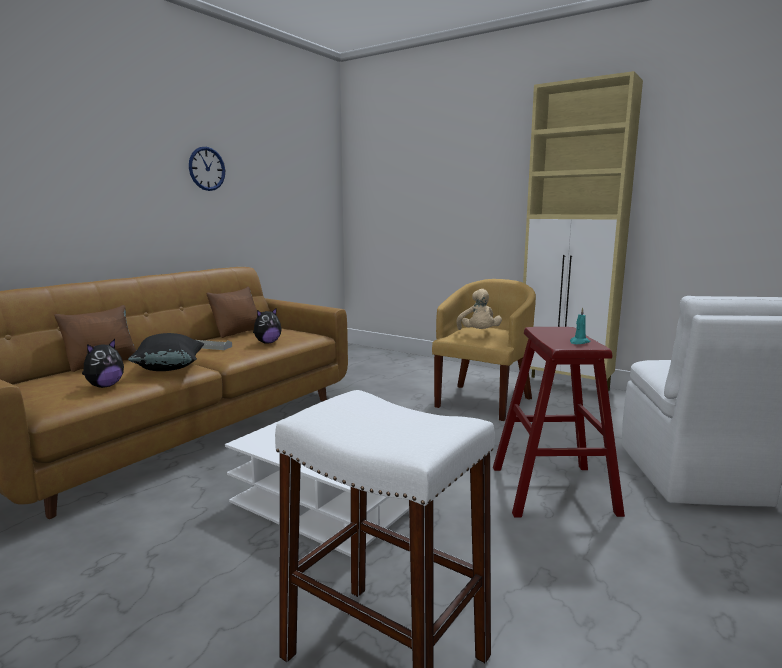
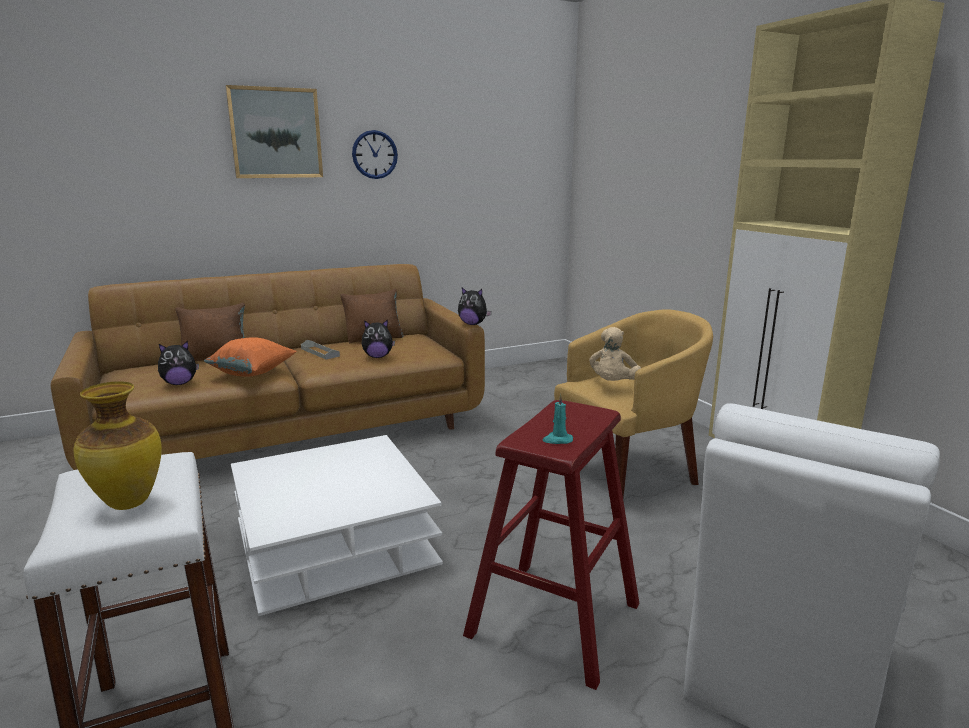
camera: 30 degrees right, 5 degrees up
black pillow [128,333,205,371] -> orange pillow [204,337,297,377]
none -> vase [74,381,162,510]
none -> picture [225,85,323,178]
none -> plush toy [458,287,492,325]

